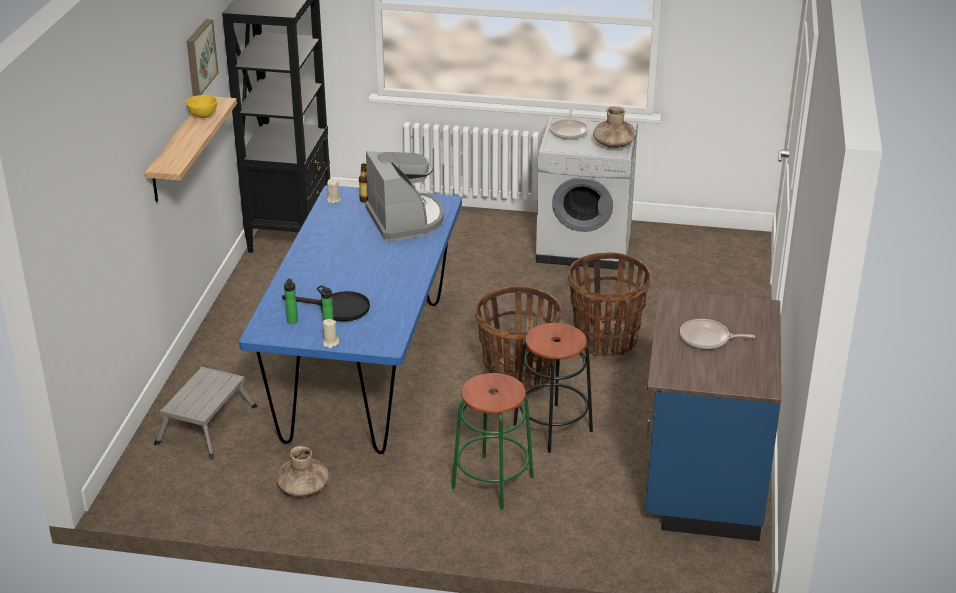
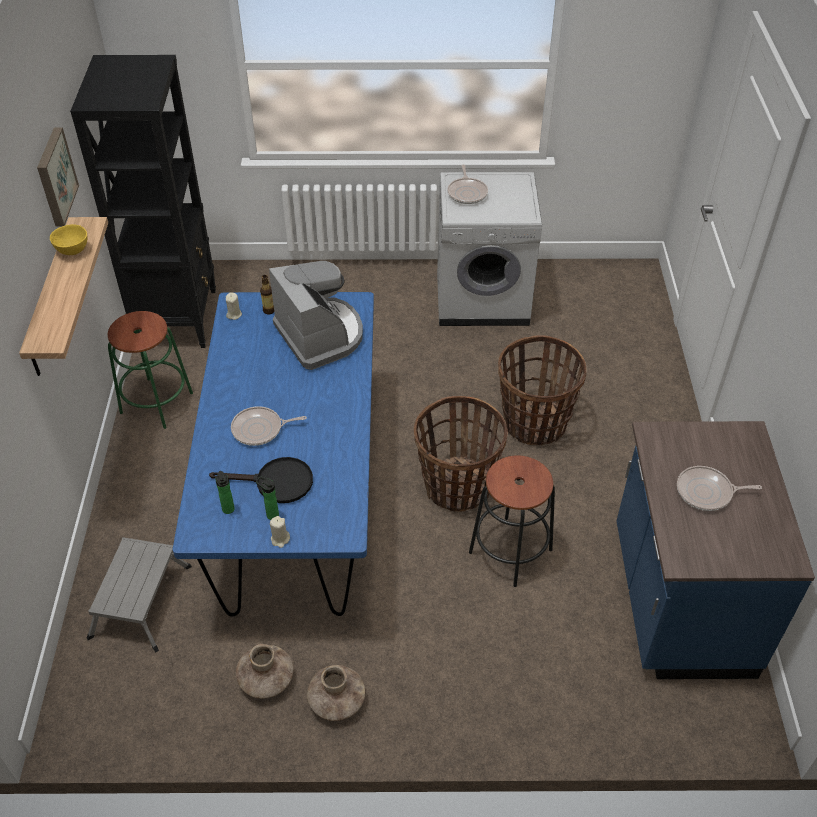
camera: 10 degrees left, 15 degrees up
green stool [452,373,534,510] -> green stool moved to [108,311,193,429]
brown vase [593,106,637,149] -> brown vase moved to [307,665,365,721]
none -> frying pan [231,406,307,446]

